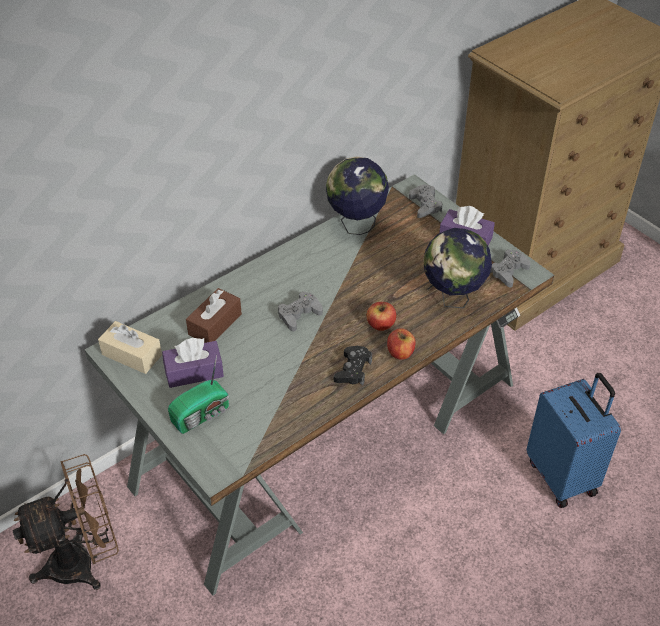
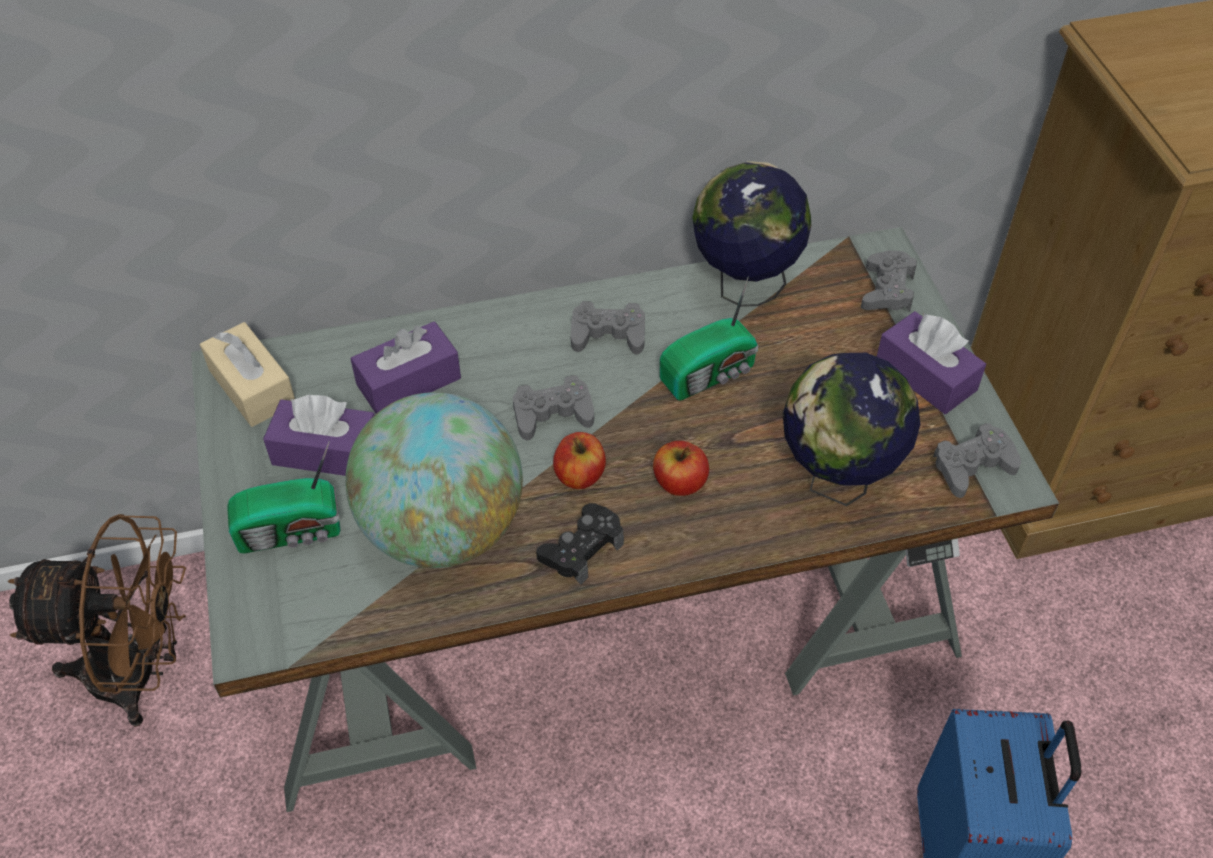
camera: 25 degrees right, 5 degrees up
brown tissue box [186,288,242,343] -> purple tissue box [350,321,461,414]
apple [387,328,416,360] -> apple moved to [553,432,606,489]
none -> globe [345,392,523,568]
none -> grey game controller [571,301,645,355]
none -> radio [660,276,758,401]

